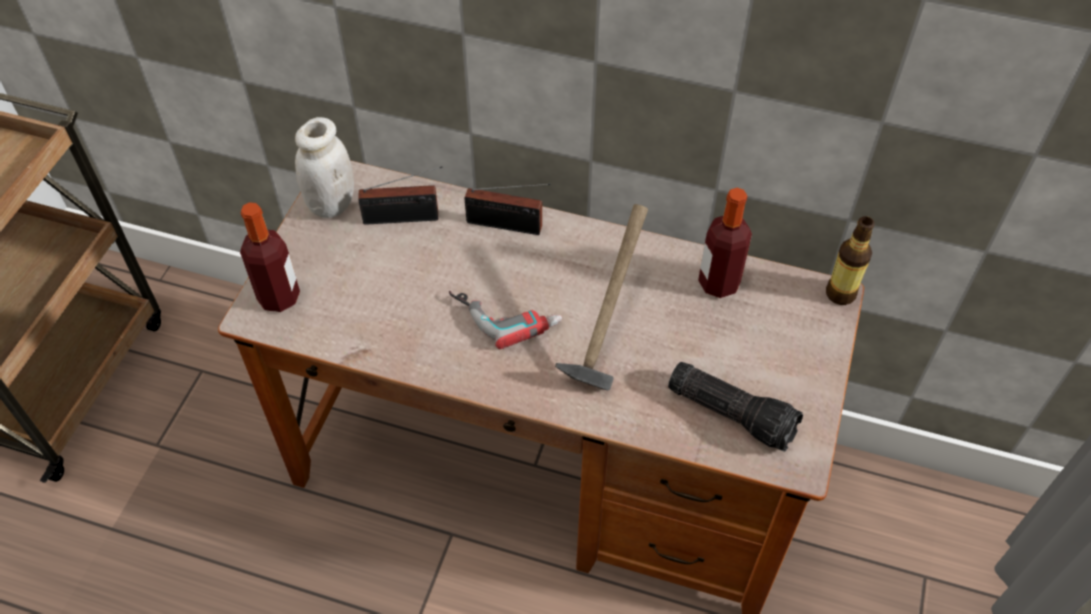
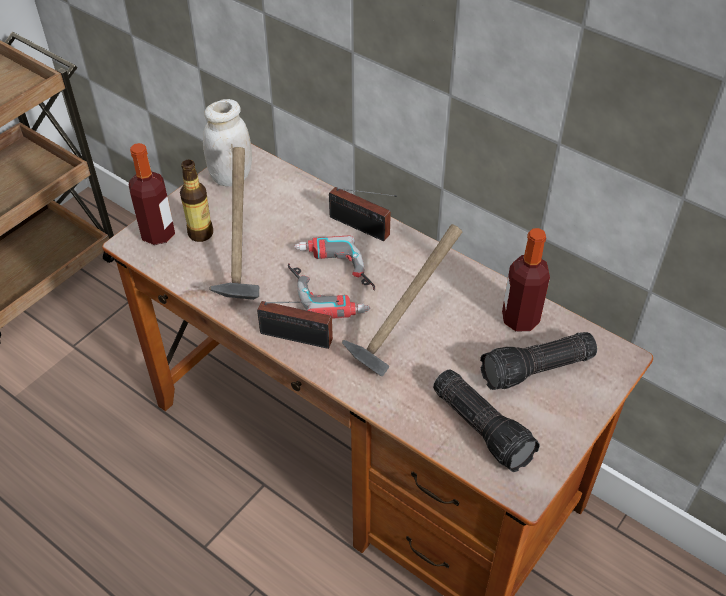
camera: 20 degrees right, 5 degrees down
radio [358,166,442,225] -> radio moved to [257,301,339,349]
bottle [826,216,875,305] -> bottle moved to [180,160,213,242]
none -> hammer [209,147,259,300]
none -> power drill [294,235,375,290]
none -> flashlight [480,332,597,390]

